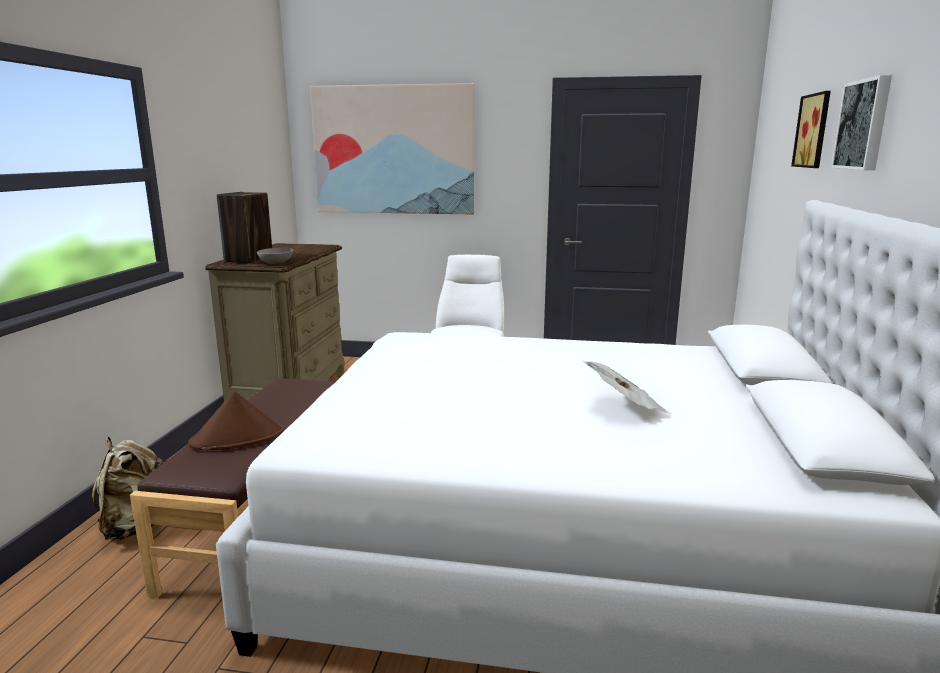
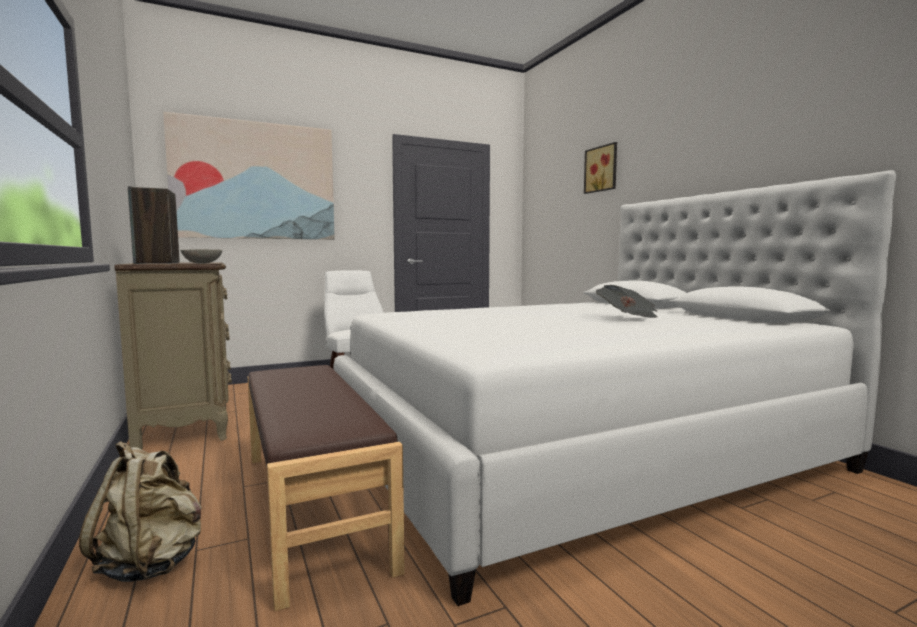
camera: 35 degrees left, 10 degrees down
brown hat [188,391,284,450] -> none
picture [831,75,892,170] -> none

